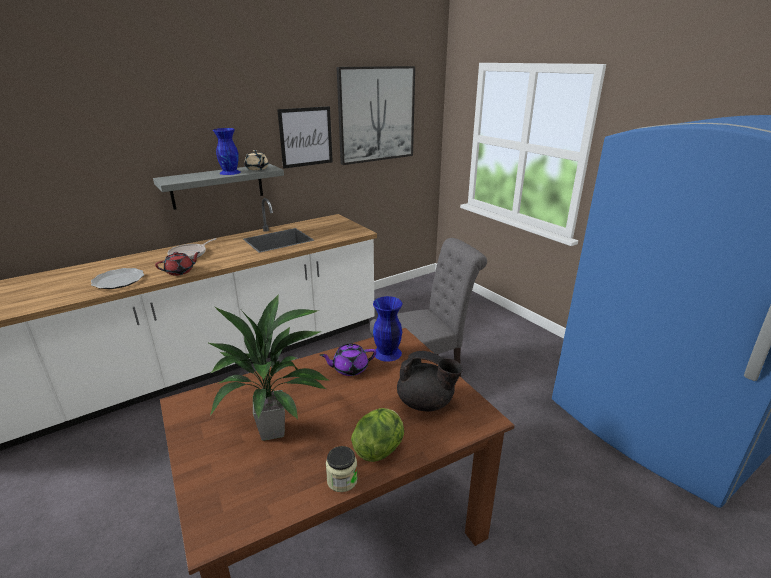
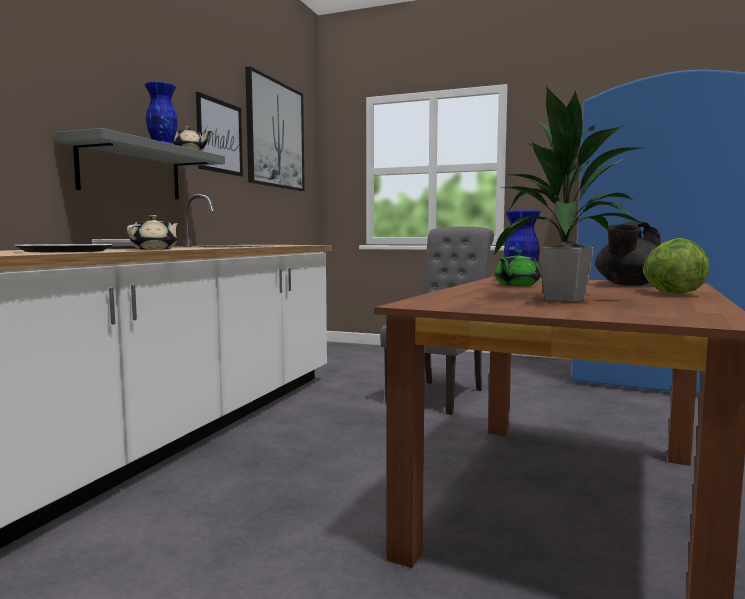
camera: 35 degrees left, 20 degrees down
red teapot [155,252,200,276] -> beige teapot [127,215,179,250]
purple teapot [320,344,376,376] -> green teapot [495,250,540,286]
jar [326,446,358,492] -> none
black teapot [397,351,463,412] -> black teapot turned 150 degrees clockwise [595,221,661,286]

